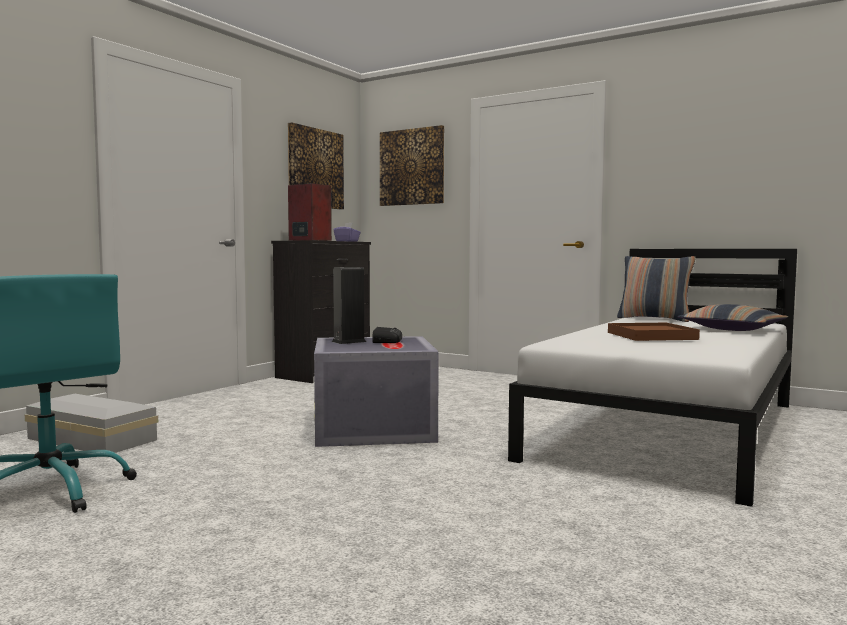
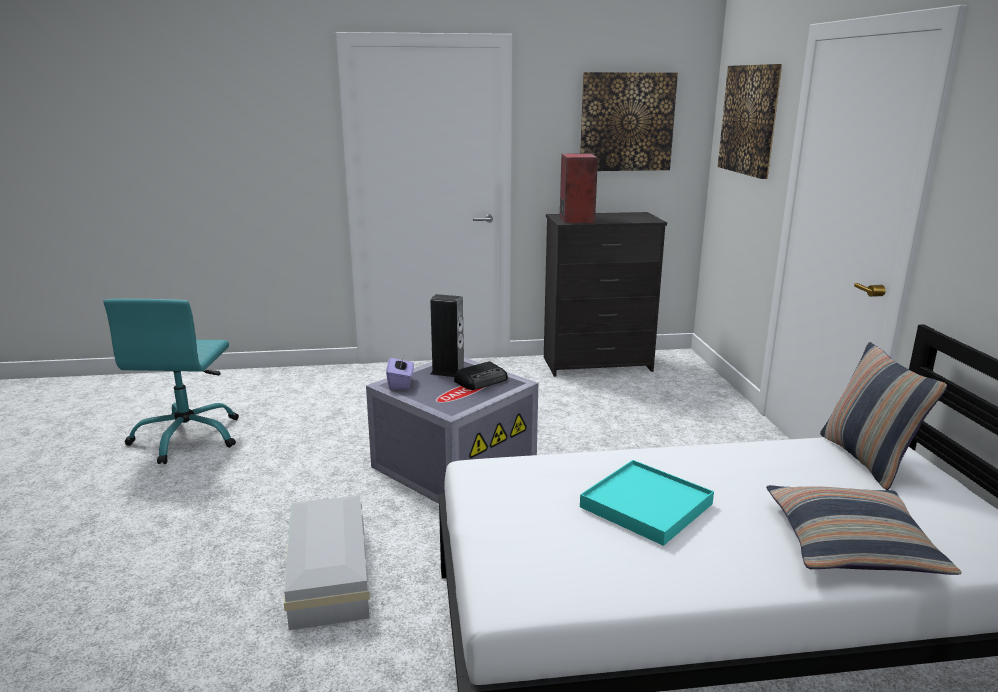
camera: 50 degrees right, 15 degrees up
white storage box [25,394,158,453] -> white storage box moved to [284,495,370,630]
purple tissue box [334,222,361,242] -> purple tissue box moved to [386,354,414,390]
brown tray [608,323,700,341] -> turquoise tray [580,460,714,546]

